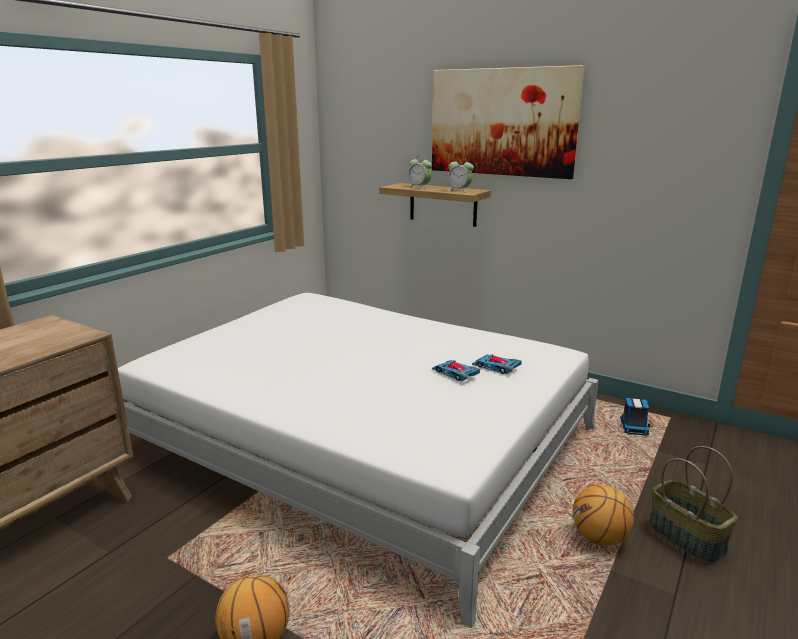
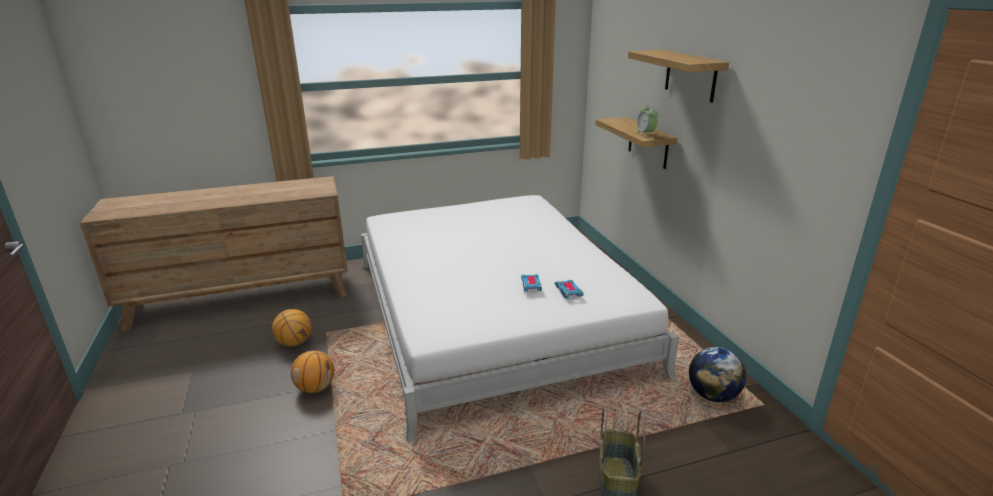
camera: 40 degrees right, 5 degrees up
alarm clock [408,155,432,189] -> none
picture [432,65,584,179] -> shelf [628,50,729,103]
basketball [573,485,634,546] -> basketball moved to [272,309,311,346]
toy truck [620,398,650,435] -> globe [689,347,746,402]

